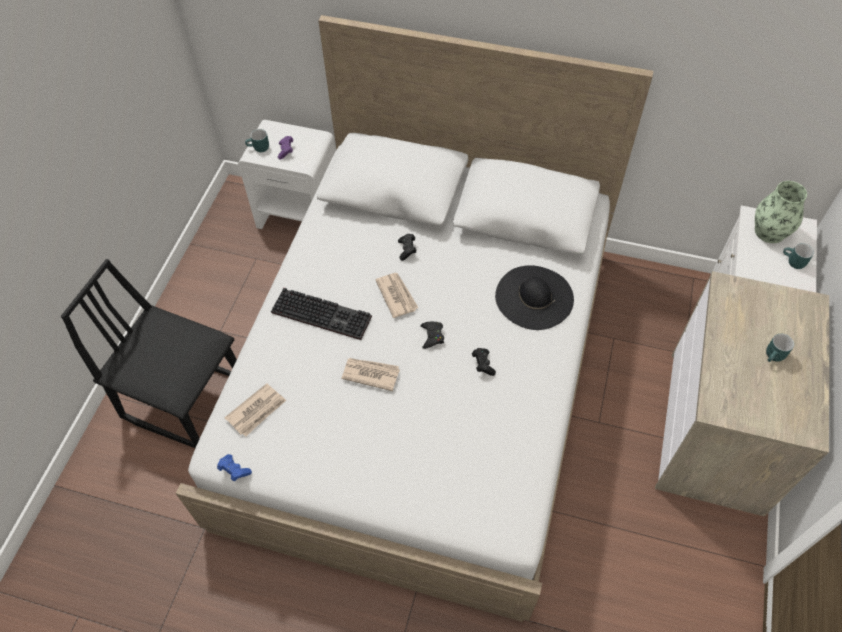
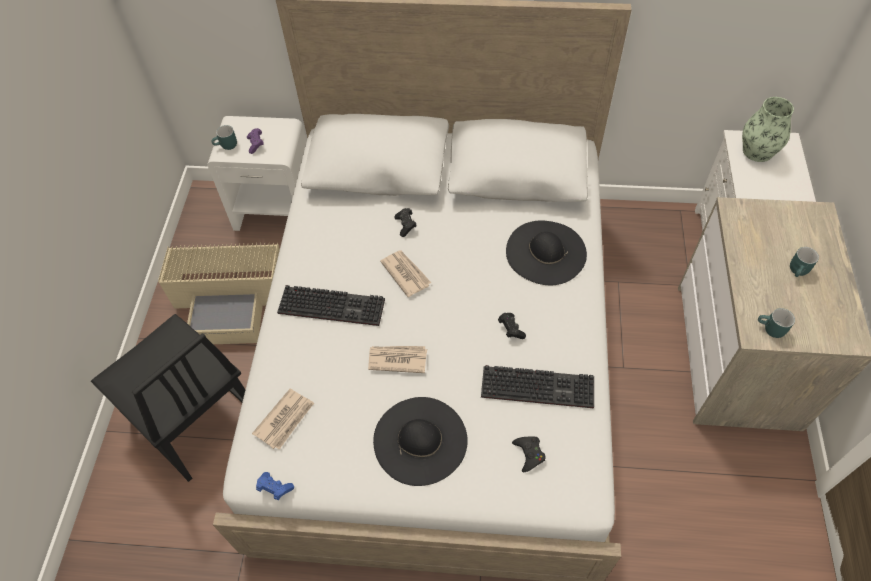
camera: 10 degrees left, 0 degrees up
black chair [61,259,237,448] -> black chair turned 150 degrees counterclockwise [91,314,246,482]
black game controller [421,322,444,349] -> black game controller moved to [512,436,546,472]
turquoise mug [783,243,814,269] -> turquoise mug moved to [758,308,795,338]
none -> beige storage box [158,242,280,344]
none -> black hat [373,397,468,486]
none -> keyboard [481,365,594,408]

